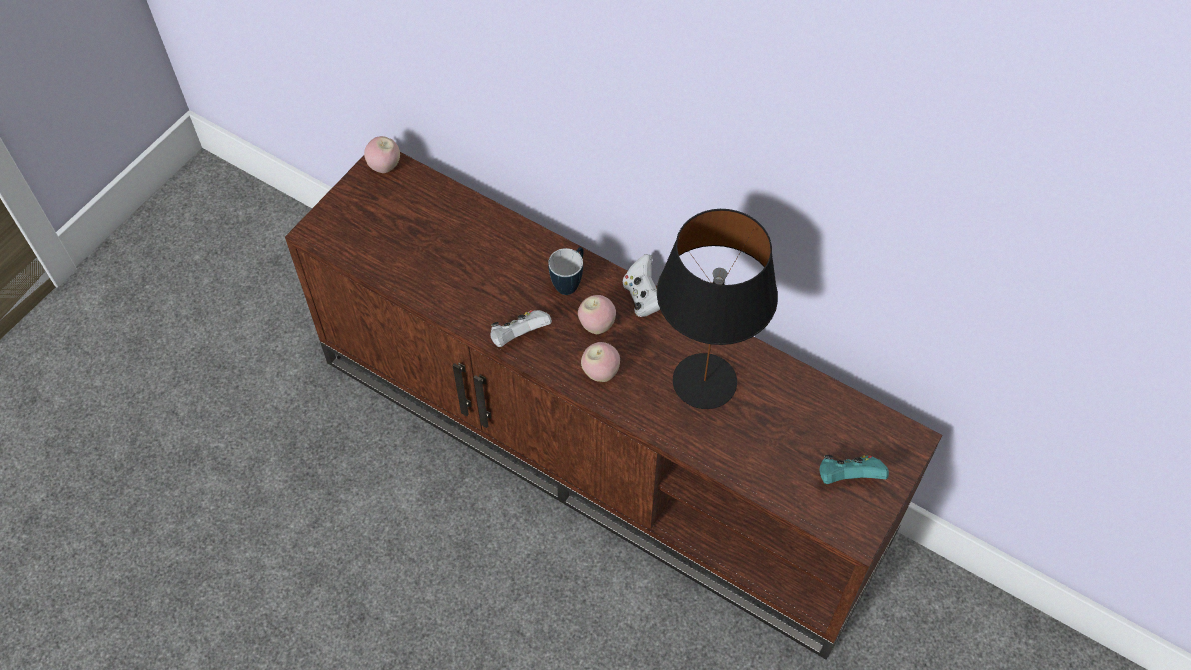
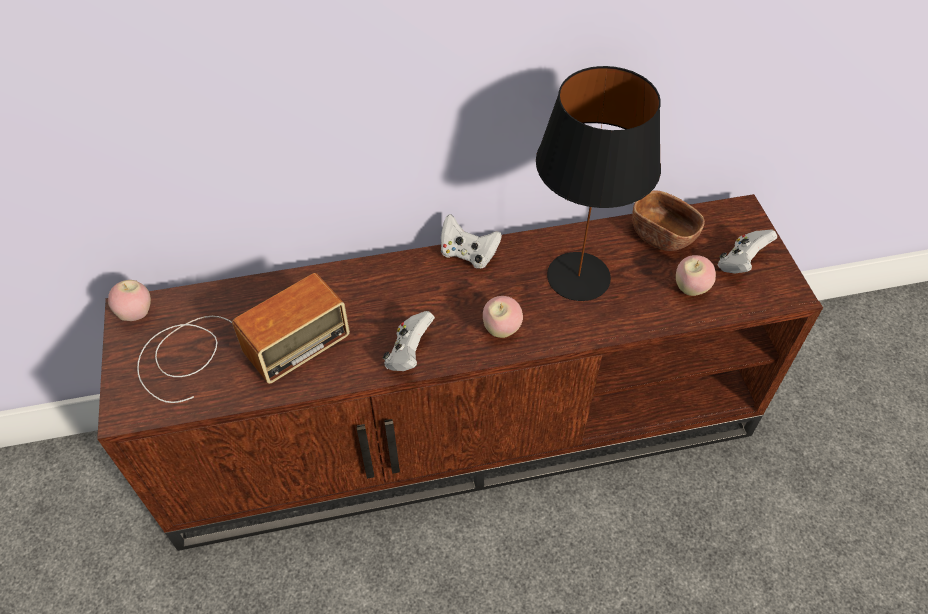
camera: 45 degrees left, 5 degrees down
mug [548,247,584,295] -> none
apple [578,295,616,334] -> apple moved to [676,255,716,296]
turquoise game controller [819,455,889,484] -> white game controller [718,230,777,274]
none -> radio [137,273,350,403]
none -> brown bowl [632,190,705,251]

